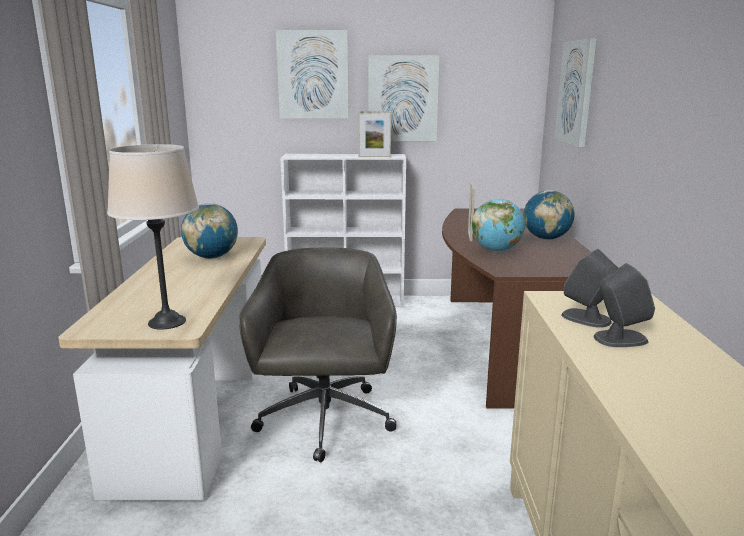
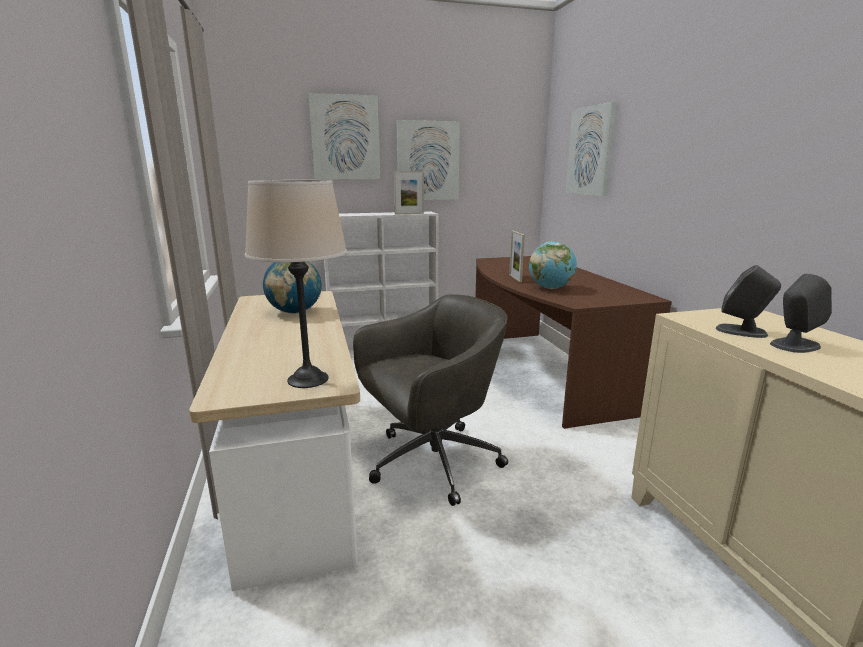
camera: 15 degrees left, 0 degrees up
grey office chair [239,248,397,462] -> grey office chair turned 75 degrees clockwise [353,294,508,506]
globe [523,190,574,240] -> none

